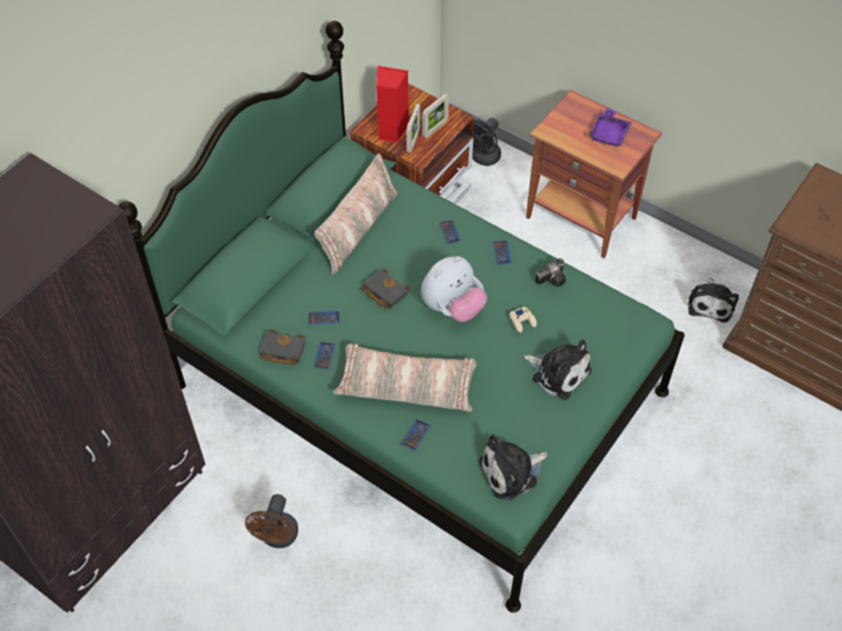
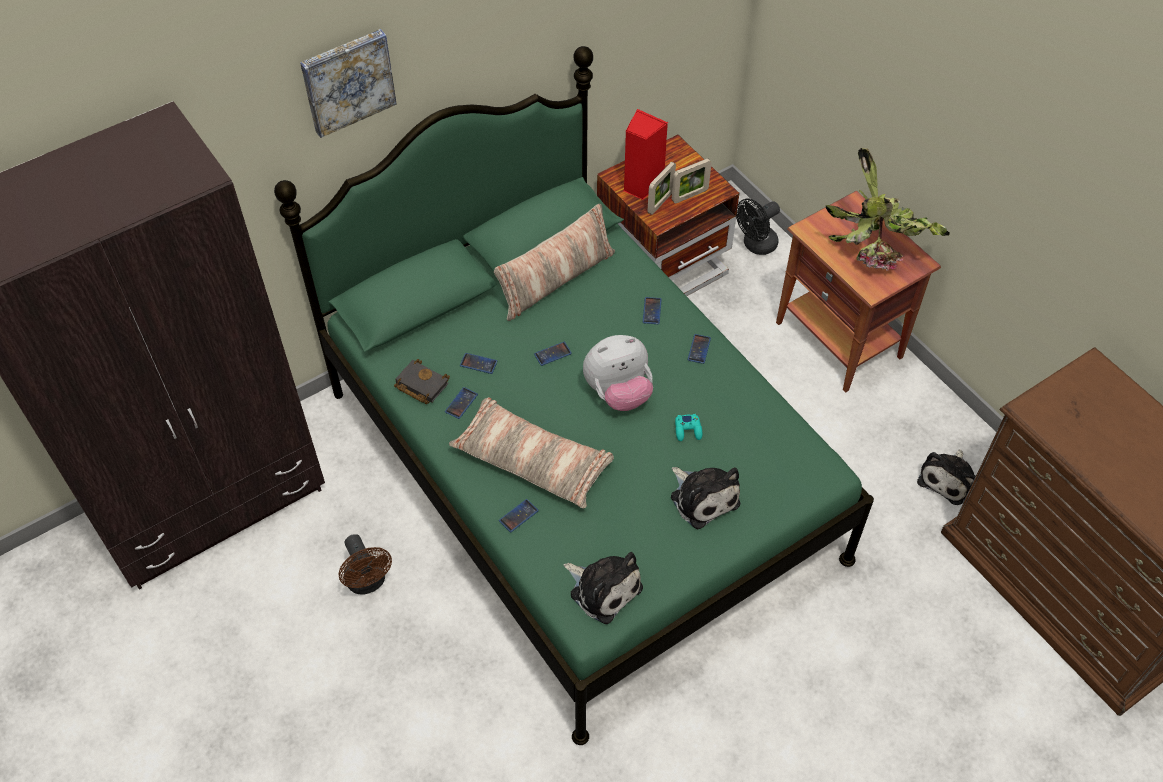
camera: 20 degrees right, 0 degrees up
brown fan [245,494,298,548] -> brown fan turned 60 degrees counterclockwise [338,534,392,594]
black book [361,269,410,309] -> phone [534,342,572,366]
plush toy [479,434,547,500] -> plush toy turned 135 degrees counterclockwise [564,552,643,624]
beige game controller [509,307,537,333] -> turquoise game controller [675,414,702,441]
camera [535,258,566,287] -> none
purple tray [589,108,632,147] -> potted plant [826,148,950,271]
none -> picture [300,29,397,138]

